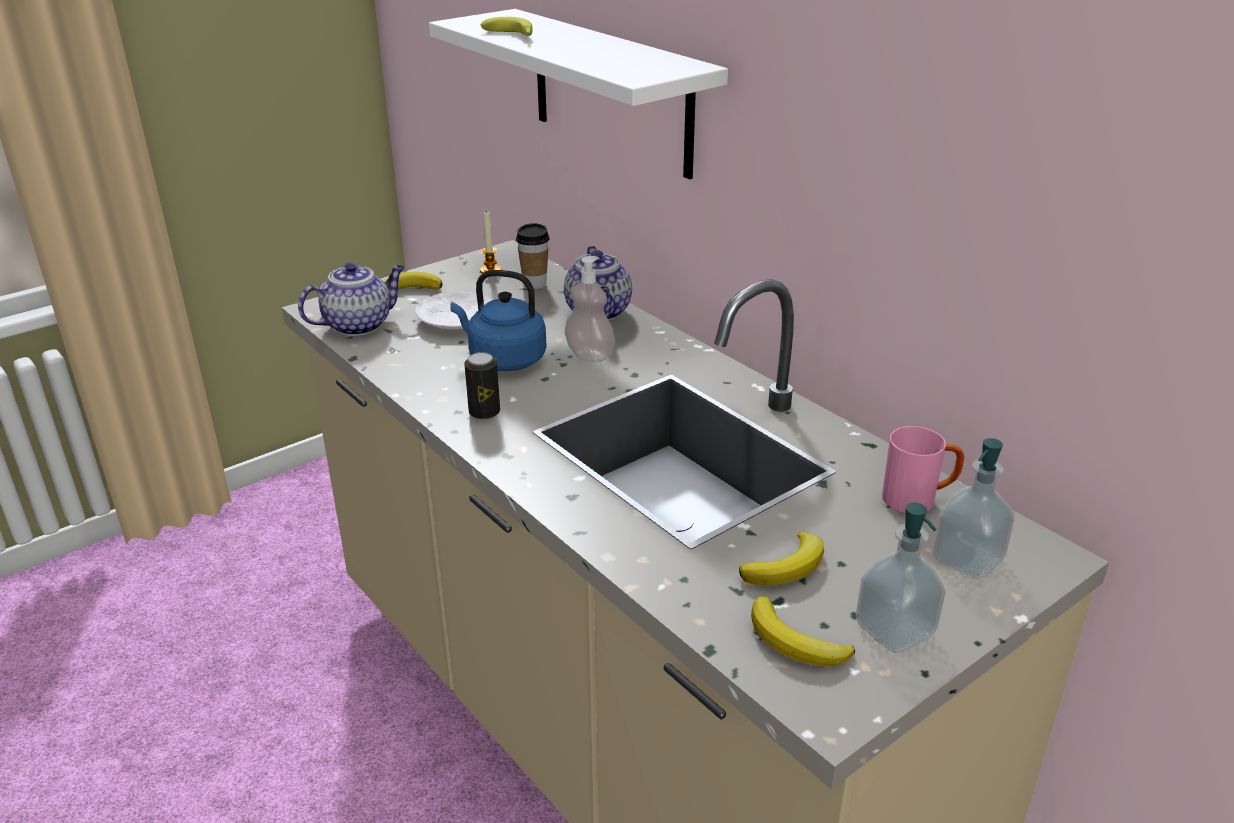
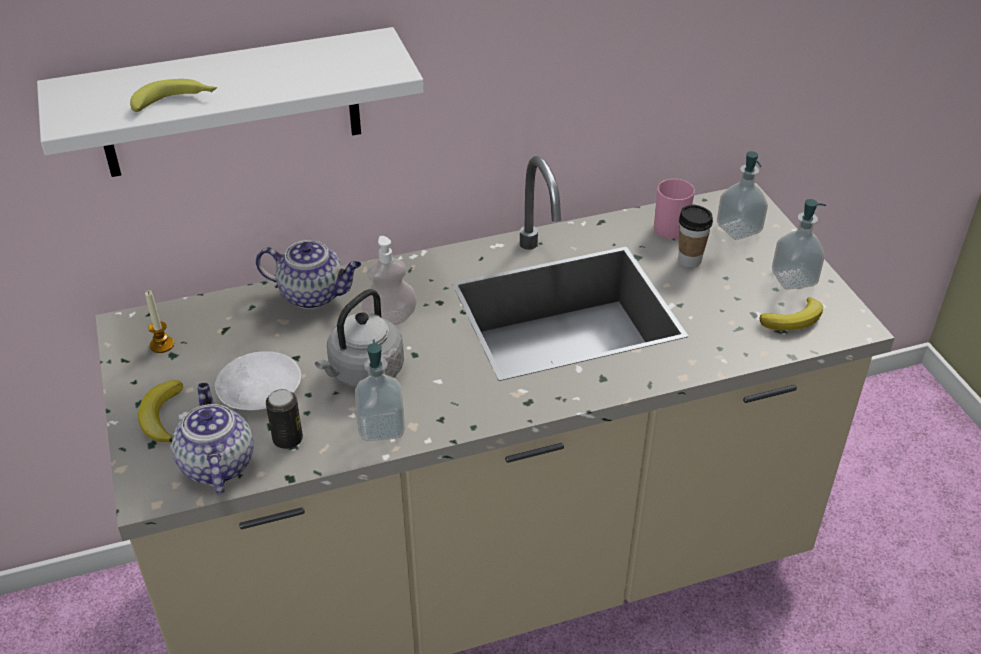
camera: 70 degrees left, 10 degrees up
blue kettle [450,270,547,371] -> grey kettle [315,289,404,387]
can [464,352,500,420] -> can moved to [266,389,303,449]
cup [516,223,550,289] -> cup moved to [678,204,713,267]
banana [739,532,824,586] -> none
none -> soap dispenser [355,340,405,441]

